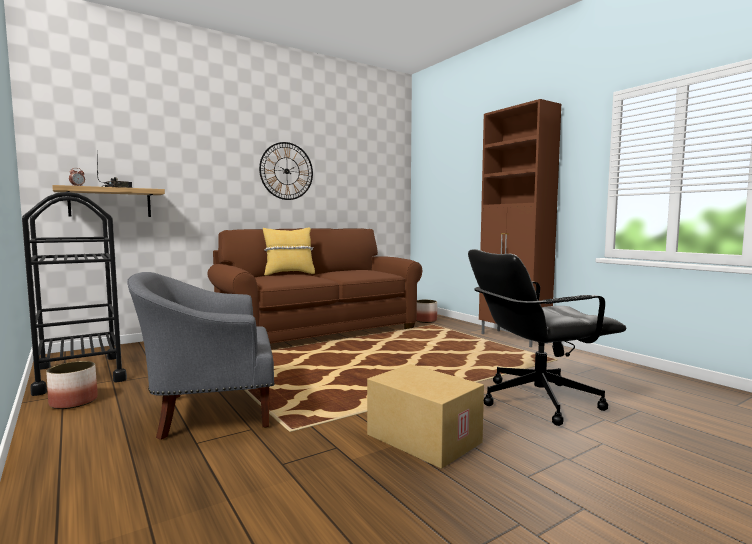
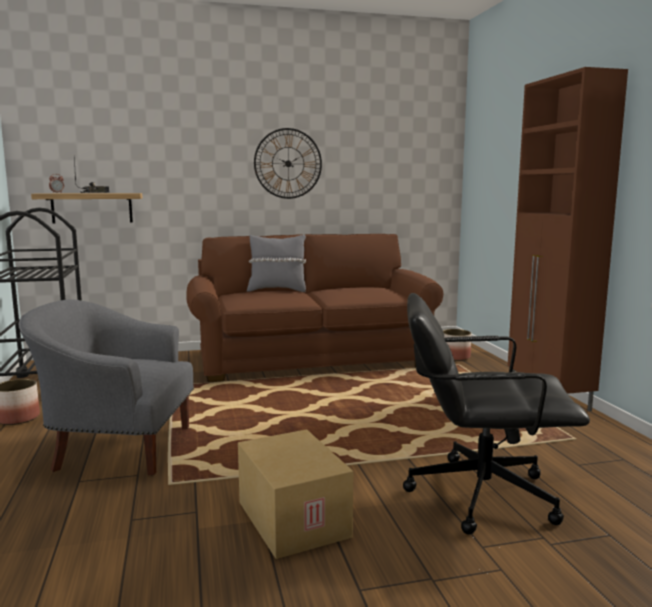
camera: 20 degrees right, 5 degrees up
yellow pillow [263,228,315,276] -> grey pillow [247,235,306,292]

